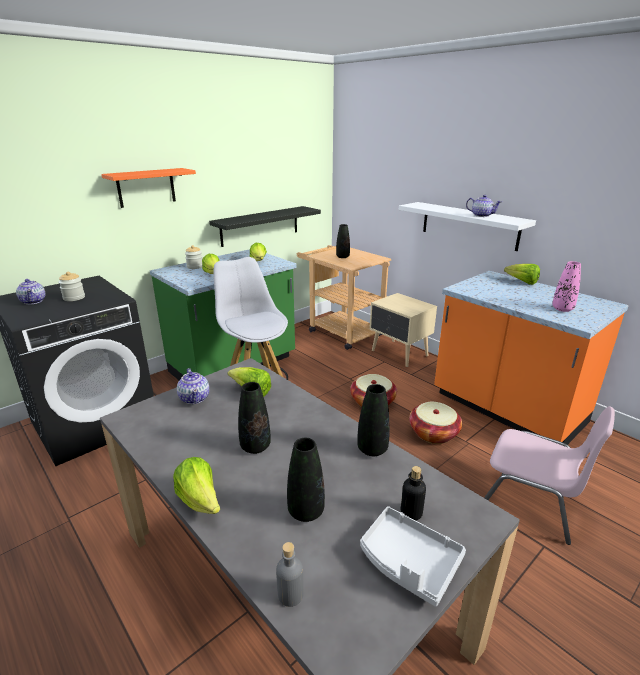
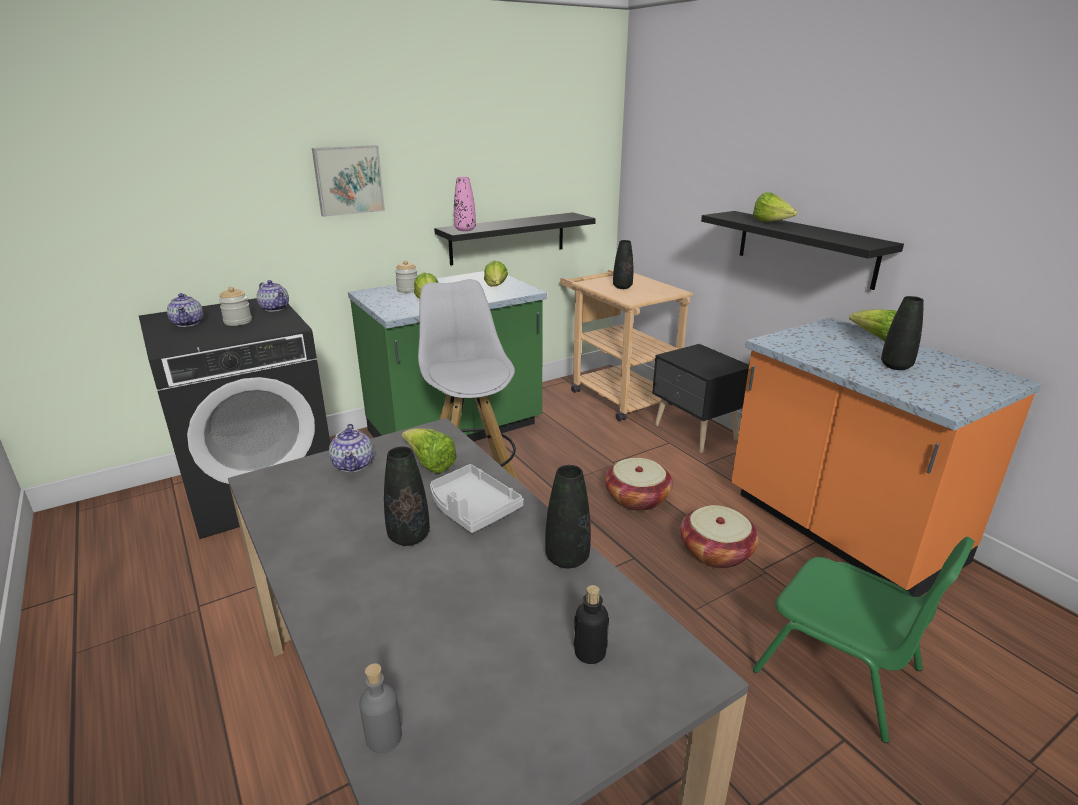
camera: 10 degrees right, 0 degrees up
orange shelf [101,168,196,208] -> picture [312,145,385,217]
lettuce [173,457,220,514] -> lettuce moved to [753,192,797,222]
black vase [287,437,325,522] -> black vase moved to [881,296,924,370]
grey tray [360,506,466,607] -> grey tray moved to [430,464,524,533]
beige nightstand [370,293,437,367] -> black nightstand [652,344,749,453]
white shelf [399,202,536,251] -> black shelf [701,211,904,290]
teapot [466,195,502,217] -> teapot moved to [257,280,289,312]
pink chair [484,406,615,545] -> green chair [753,537,975,743]
pink vase [552,261,581,312] -> pink vase moved to [454,177,476,231]

